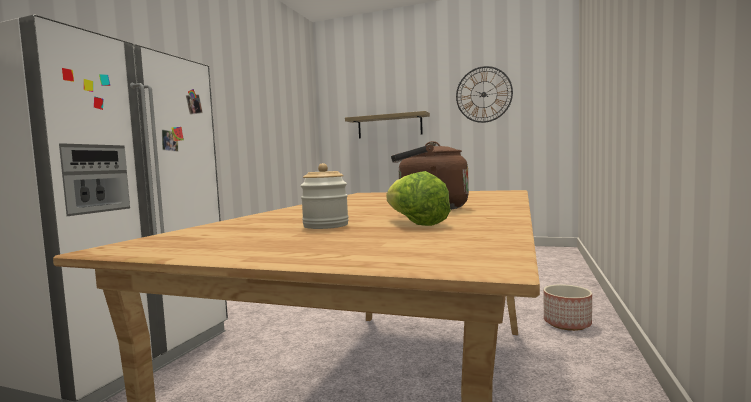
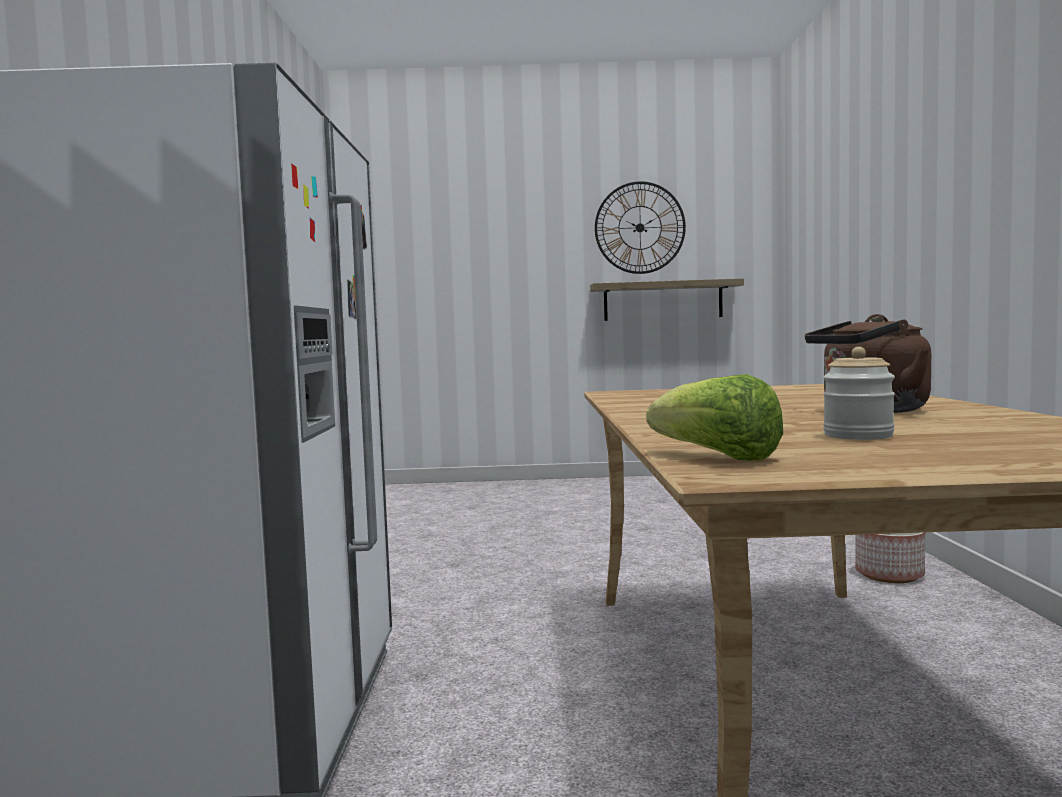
camera: 20 degrees left, 0 degrees up
shelf [345,111,430,138] -> shelf moved to [590,278,744,321]
lettuce [386,171,451,226] -> lettuce moved to [646,374,783,461]

